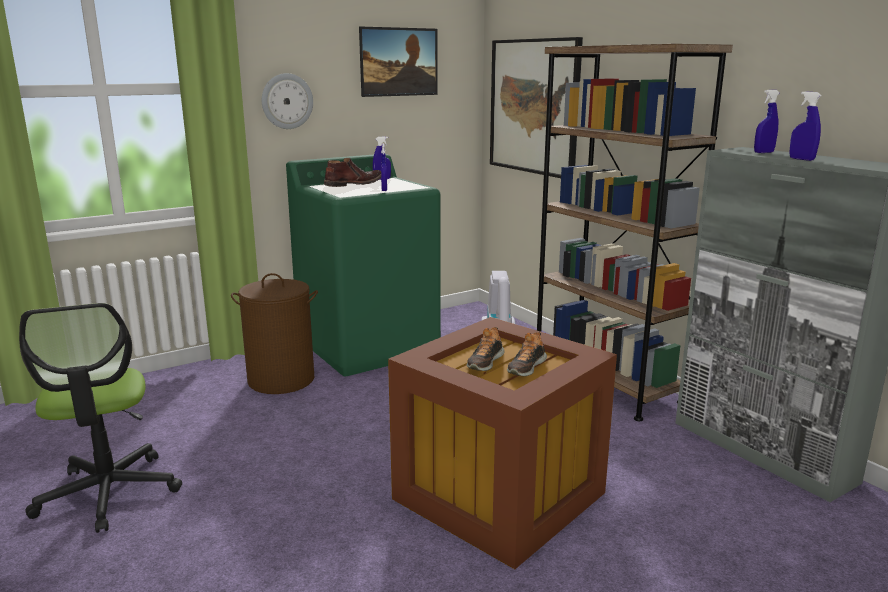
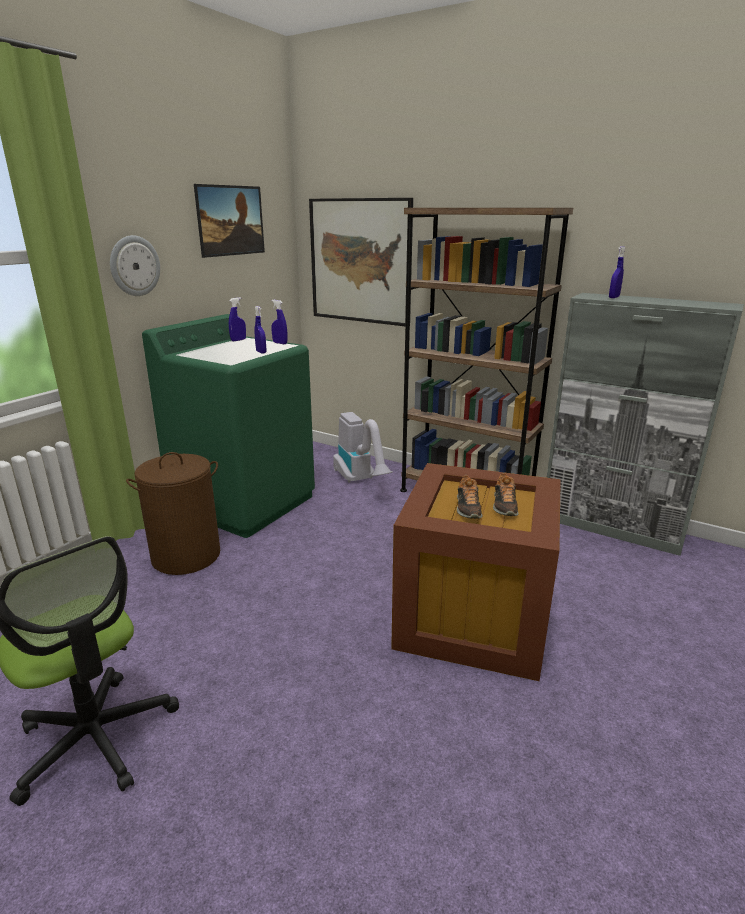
camera: 25 degrees left, 5 degrees up
brown boot [324,158,381,187] -> none
blue spray bottle [789,91,822,161] -> blue spray bottle moved to [271,300,287,344]

